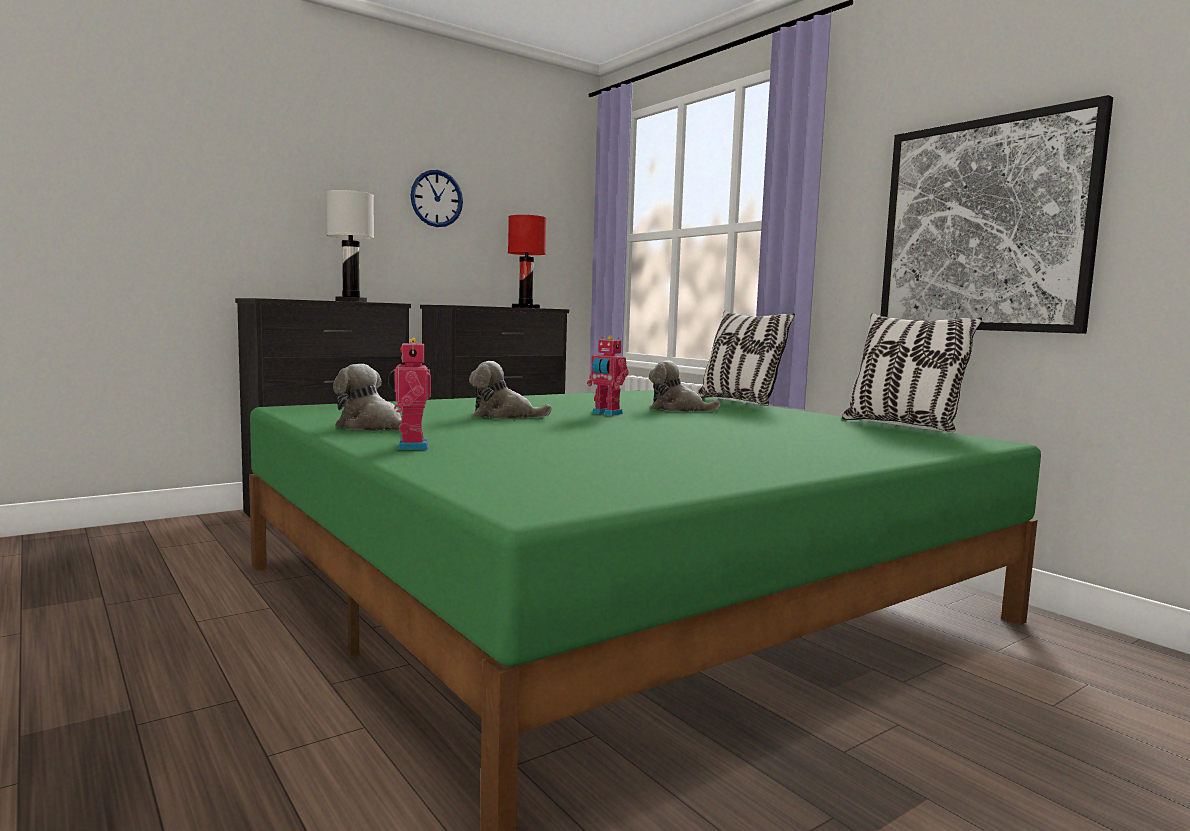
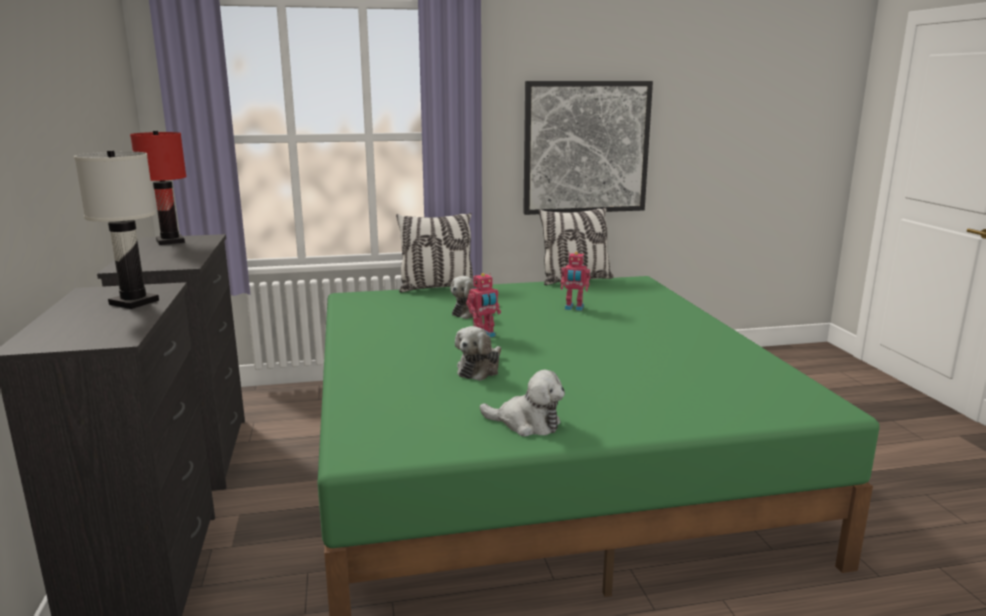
camera: 65 degrees left, 10 degrees up
plush toy [333,364,402,431] -> plush toy turned 120 degrees counterclockwise [480,370,565,437]
toy robot [388,338,431,450] -> toy robot moved to [561,252,590,311]
wall clock [410,170,463,227] -> none

